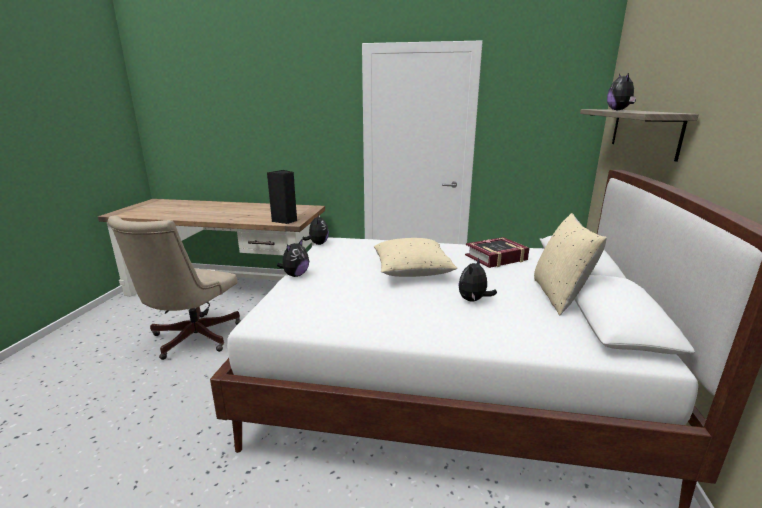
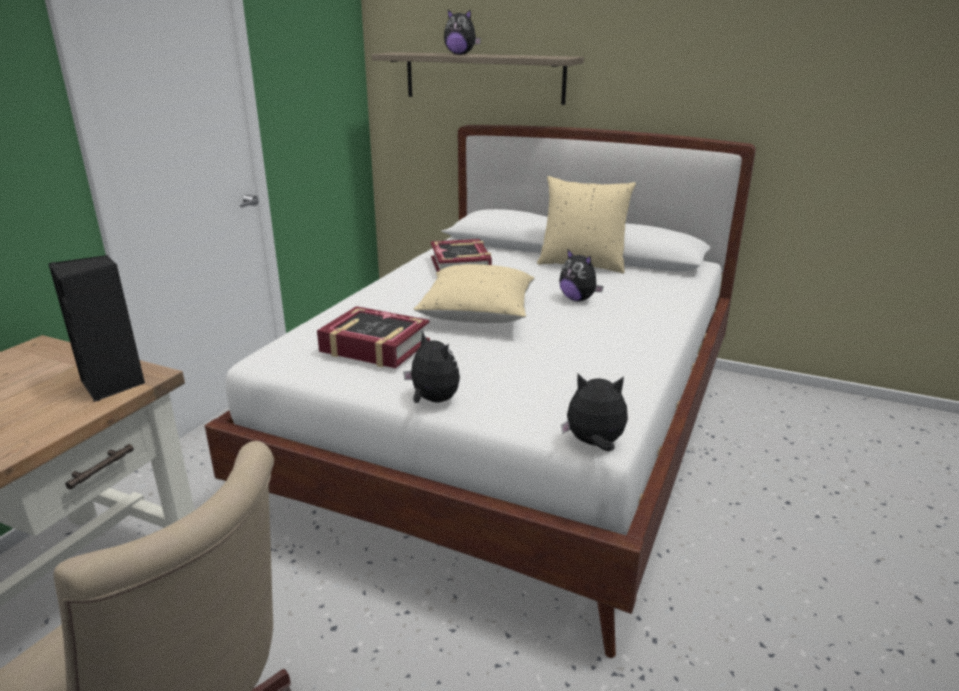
camera: 75 degrees left, 5 degrees up
plush toy [303,214,329,245] -> plush toy moved to [561,374,628,451]
none -> book [317,306,430,368]

